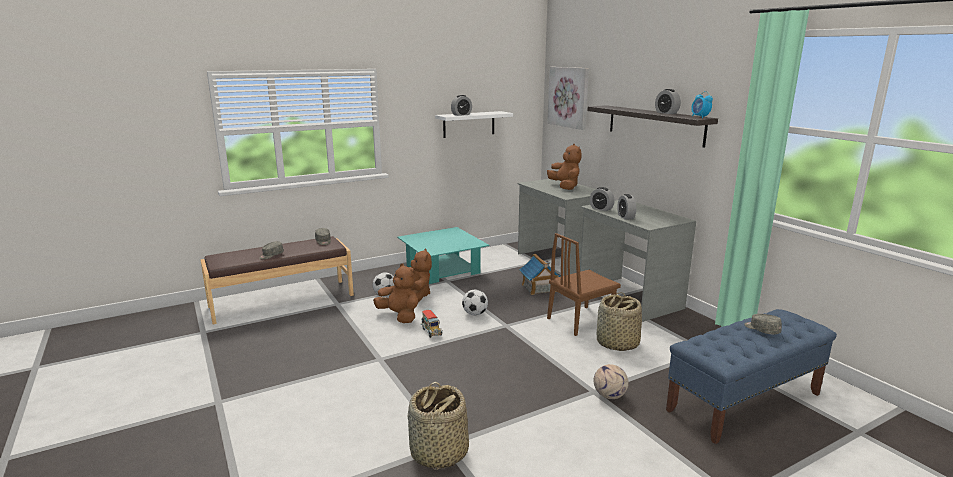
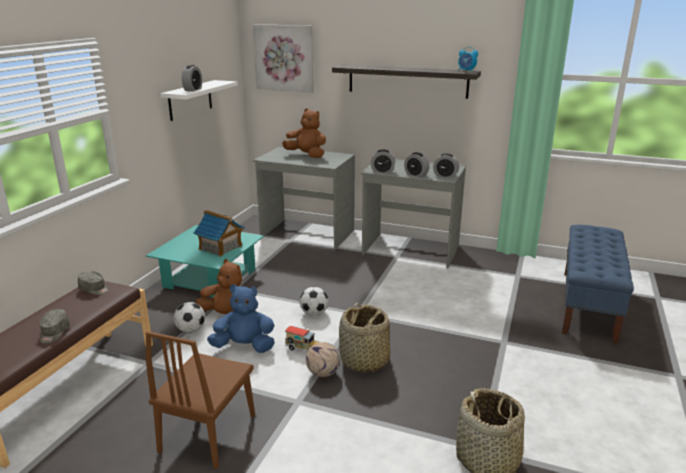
camera: 40 degrees left, 5 degrees up
brown plush toy [373,263,418,323] -> blue plush toy [207,284,275,353]
toy house [519,254,561,295] -> toy house moved to [194,210,245,257]
brown chair [547,233,621,336] -> brown chair moved to [146,331,255,470]
football [593,364,629,399] -> football moved to [306,342,340,377]
basket [597,292,642,351] -> basket moved to [339,303,390,372]
alarm clock [655,89,681,114] -> alarm clock moved to [433,153,459,178]
grey cap [744,314,782,334] -> none

